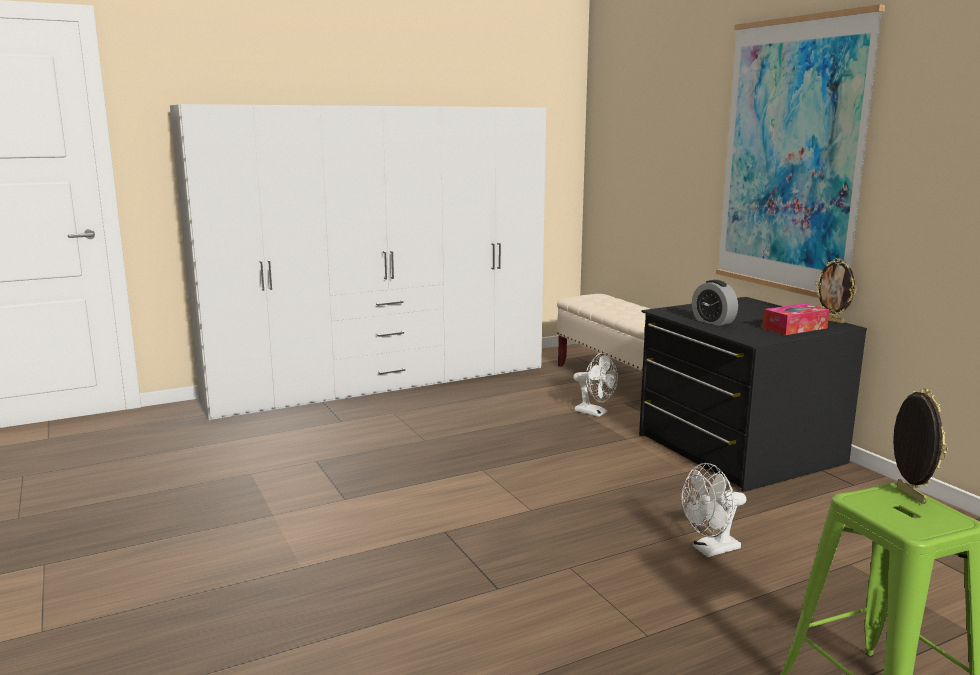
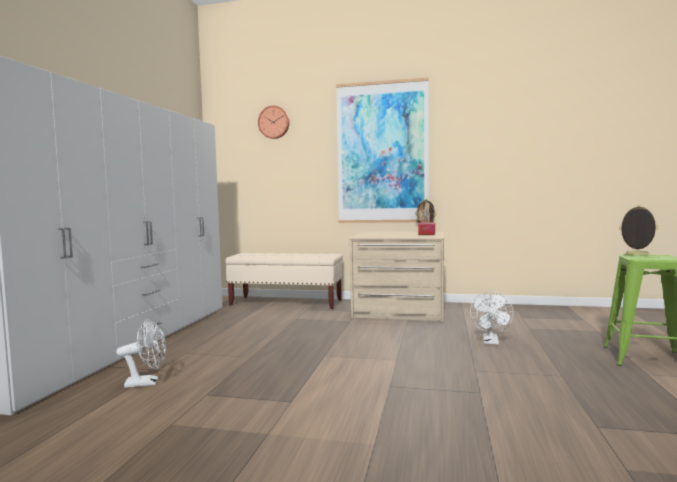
camera: 50 degrees left, 10 degrees down
white fan [573,353,618,417] -> white fan moved to [116,319,166,388]
black dresser [639,297,867,492] -> beige dresser [348,231,444,322]
alarm clock [692,280,738,326] -> none
none -> wall clock [258,106,290,139]

